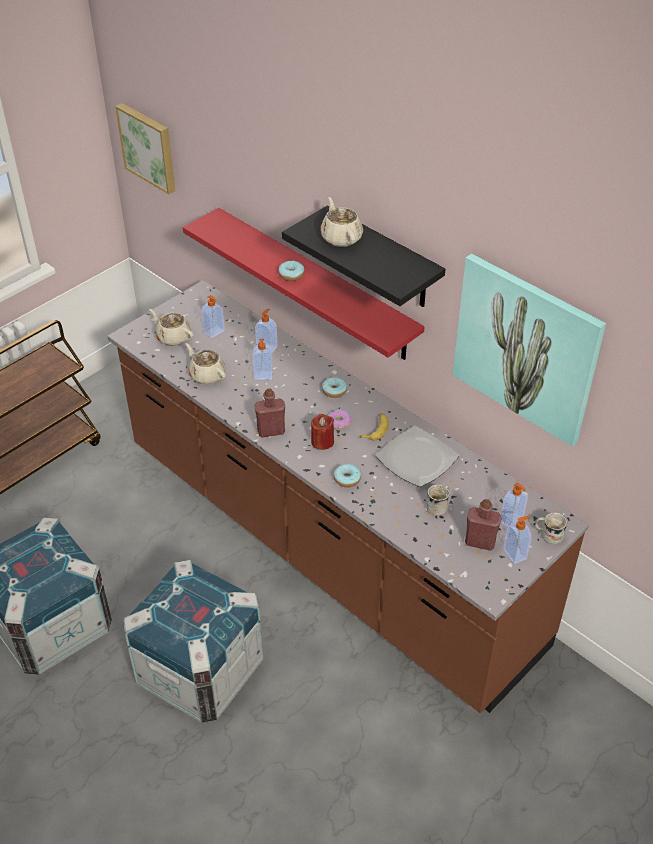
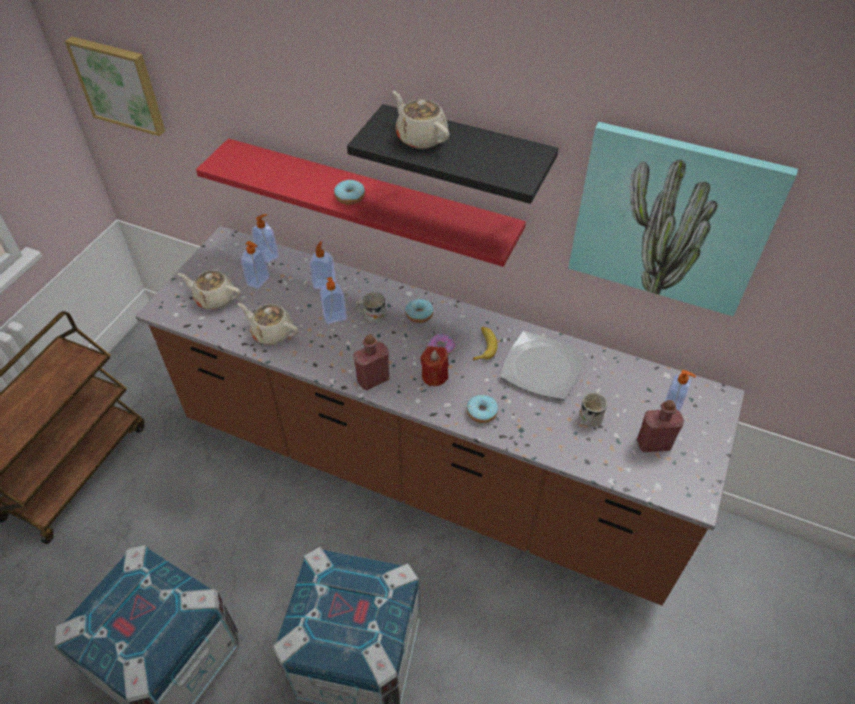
camera: 20 degrees left, 5 degrees up
soap dispenser [503,516,532,564] -> soap dispenser moved to [251,214,279,263]
white mug [535,512,567,544] -> white mug moved to [356,292,386,323]

